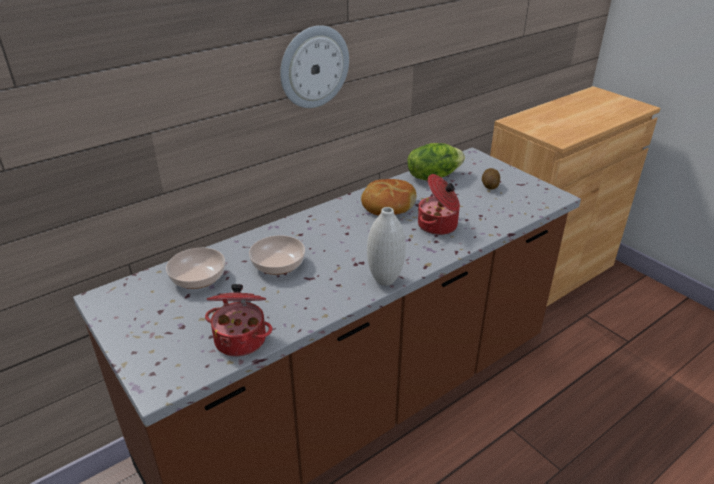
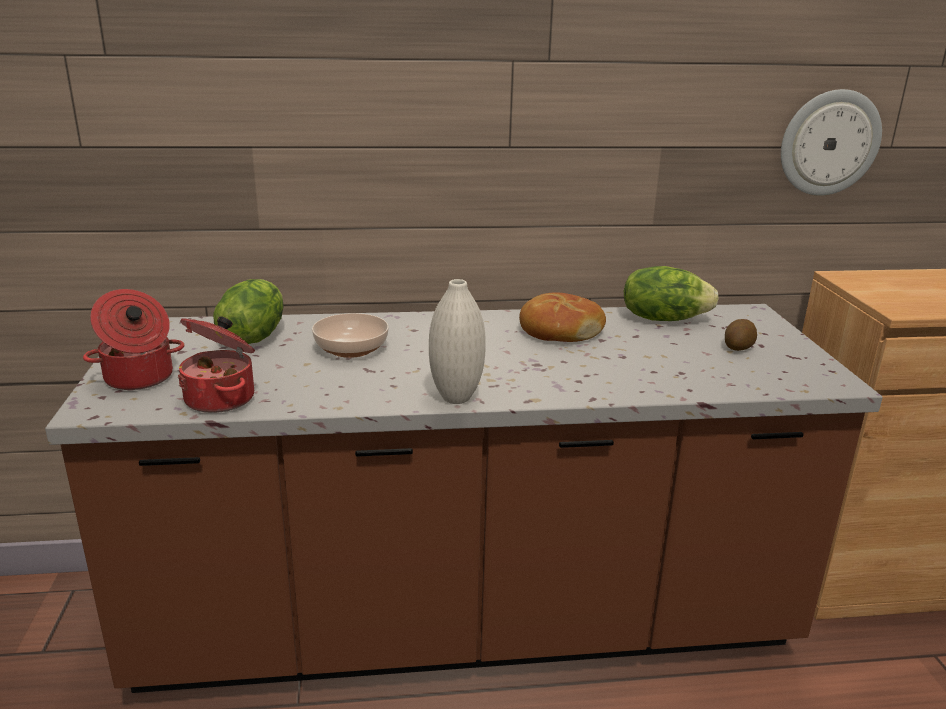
camera: 30 degrees right, 10 degrees down
bowl [166,248,225,289] -> lettuce [213,279,283,344]
wall clock [280,25,349,108] -> wall clock moved to [781,89,882,196]
cooking pot [418,174,460,235] -> cooking pot moved to [83,289,184,390]

